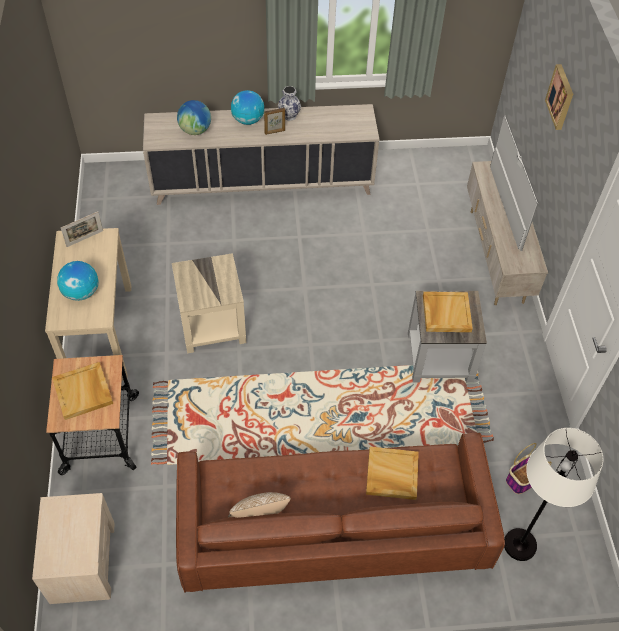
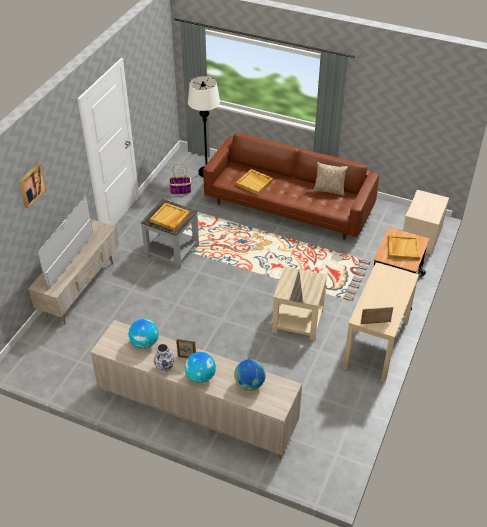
camera: 150 degrees left, 10 degrees down
globe [57,261,99,301] -> globe moved to [129,319,159,349]

